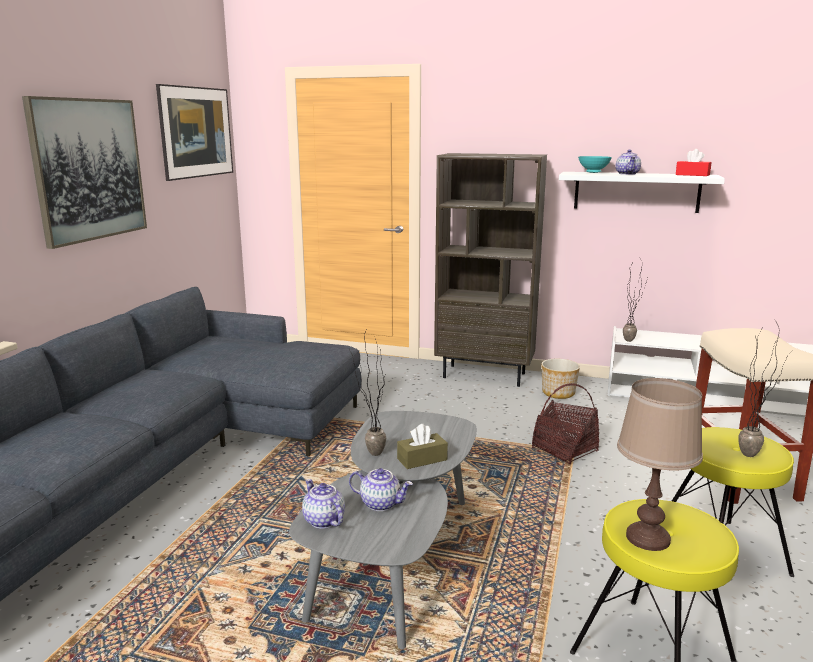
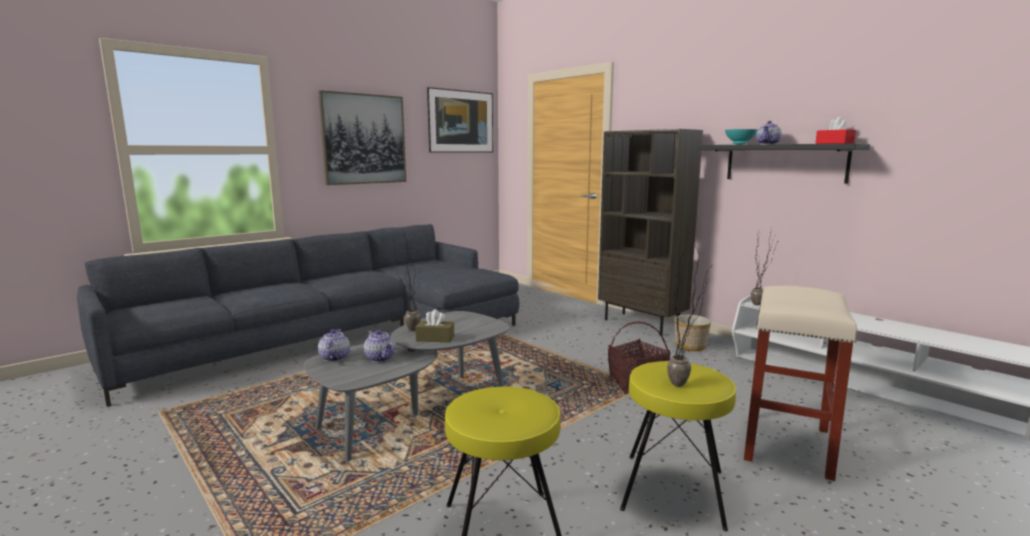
camera: 30 degrees right, 5 degrees down
white shelf [559,172,725,213] -> black shelf [699,143,870,184]
brown table lamp [617,378,703,551] -> none

